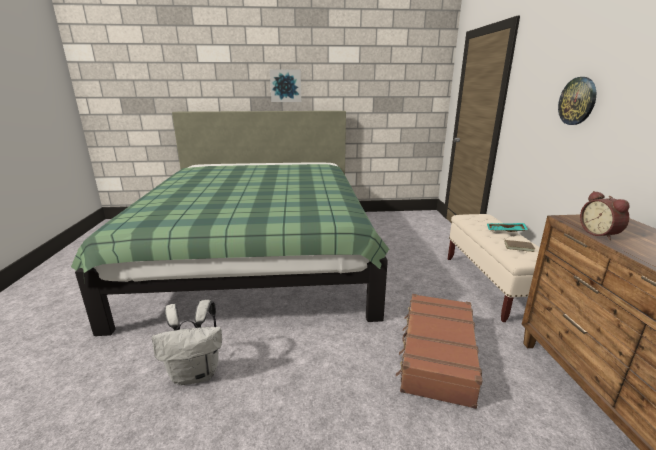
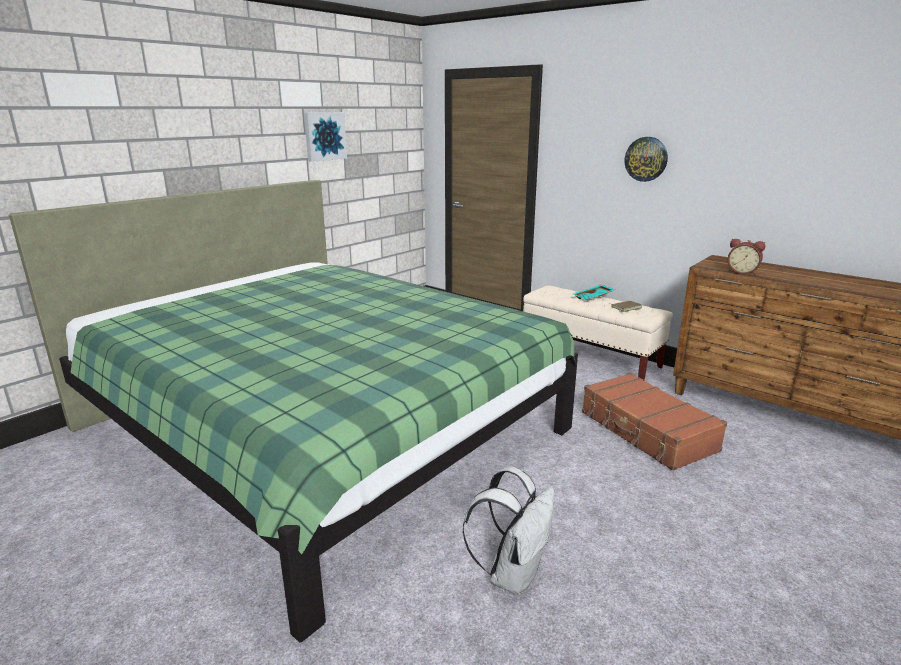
camera: 45 degrees left, 0 degrees up
picture [270,69,301,102] -> picture moved to [304,112,347,162]

